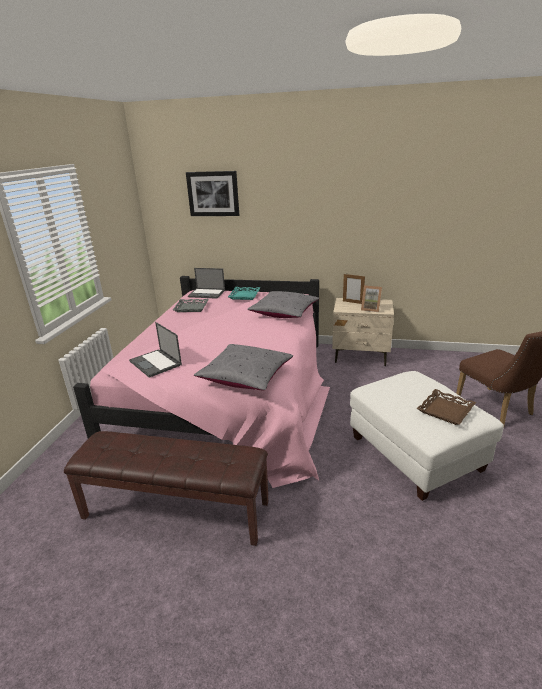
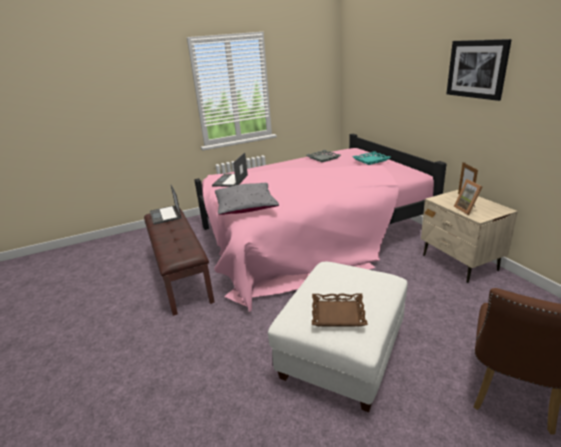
camera: 55 degrees right, 0 degrees up
picture [186,171,239,216] -> picture moved to [447,39,512,101]
laptop [188,268,225,299] -> laptop moved to [150,185,181,225]
grey pillow [247,291,319,318] -> none

